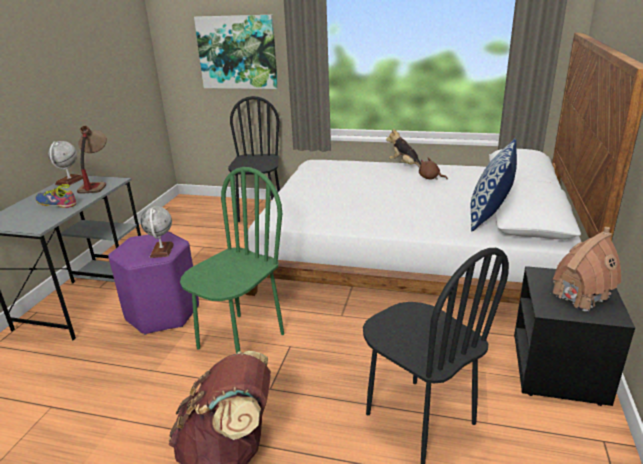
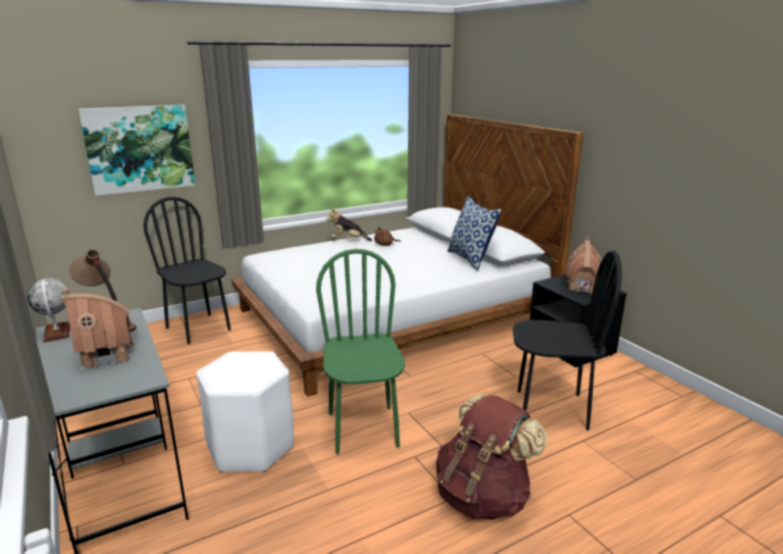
camera: 45 degrees left, 5 degrees down
shoe [35,184,76,208] -> toy house [61,289,134,370]
purple stool [108,232,199,335] -> white stool [196,351,294,473]
globe [140,206,174,258] -> none

